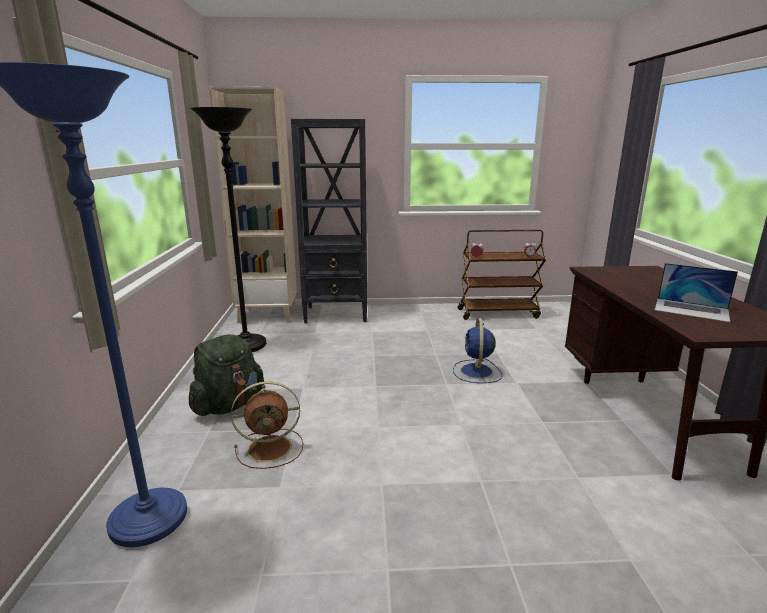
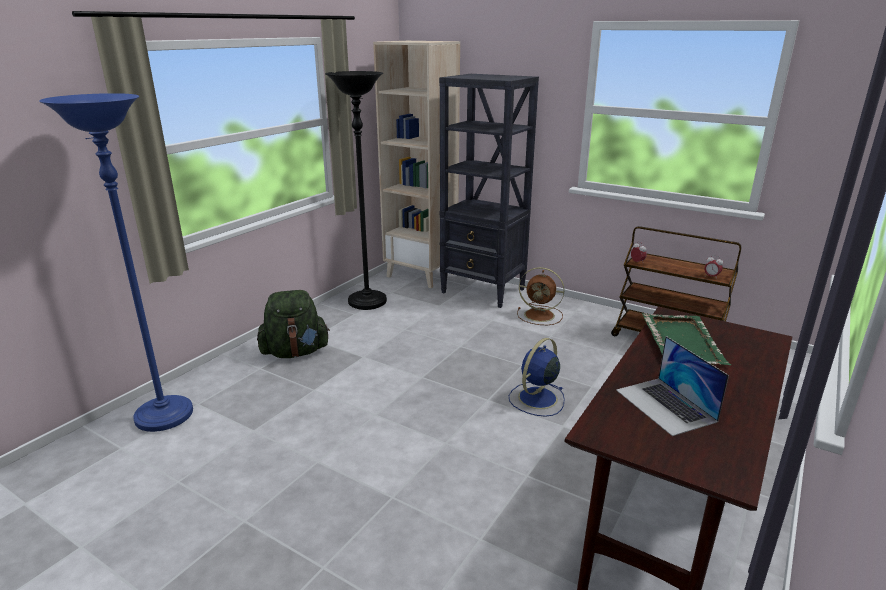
camera: 35 degrees right, 5 degrees up
brown fan [231,381,303,469] -> brown fan moved to [517,267,565,325]
none -> green tray [642,313,731,365]

